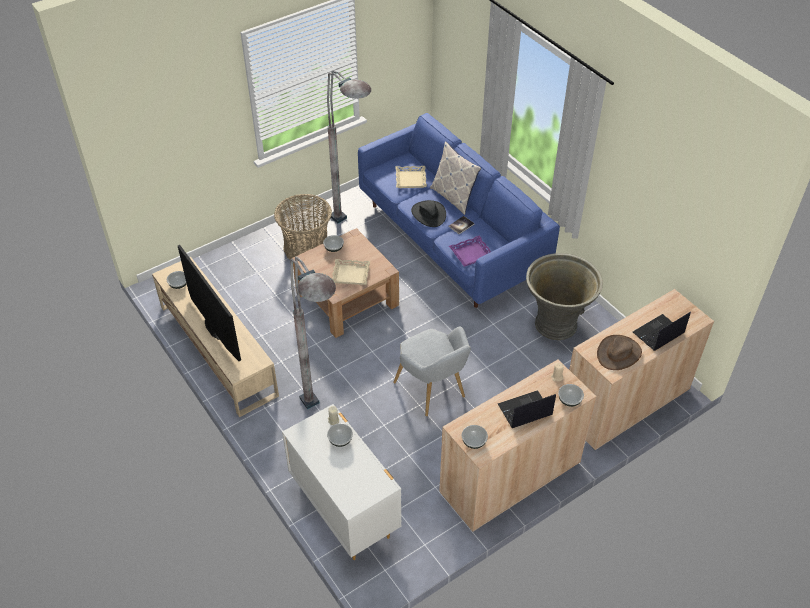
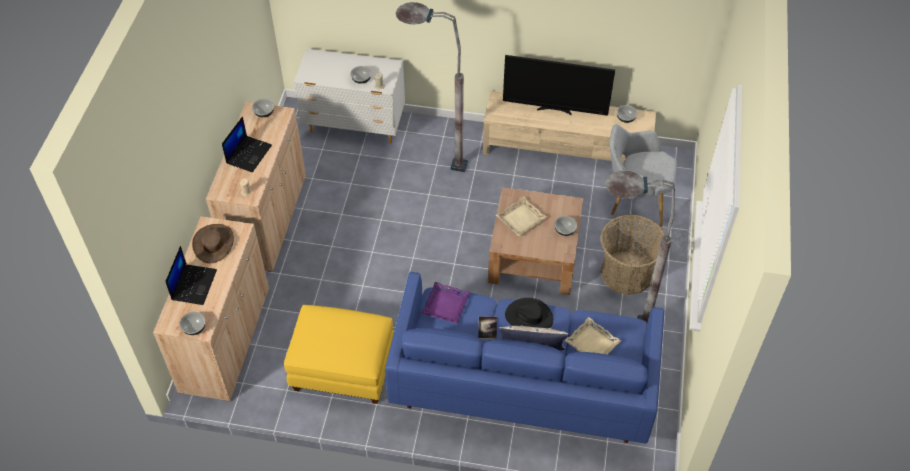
camera: 135 degrees right, 5 degrees up
grey armchair [393,326,471,416] -> grey armchair moved to [610,124,677,227]
grey planter [526,253,603,340] -> yellow ottoman [284,305,394,404]
bowl [558,384,584,407] -> bowl moved to [179,312,206,335]

